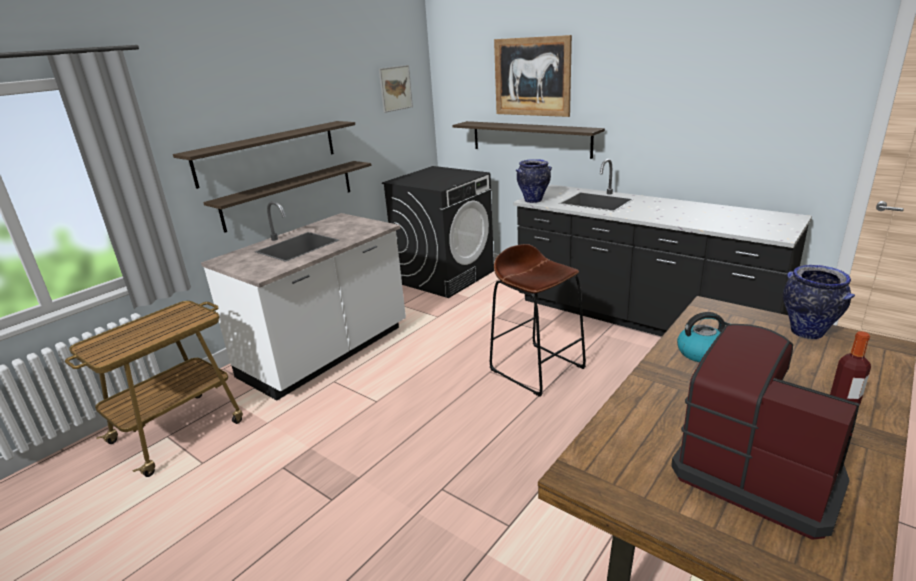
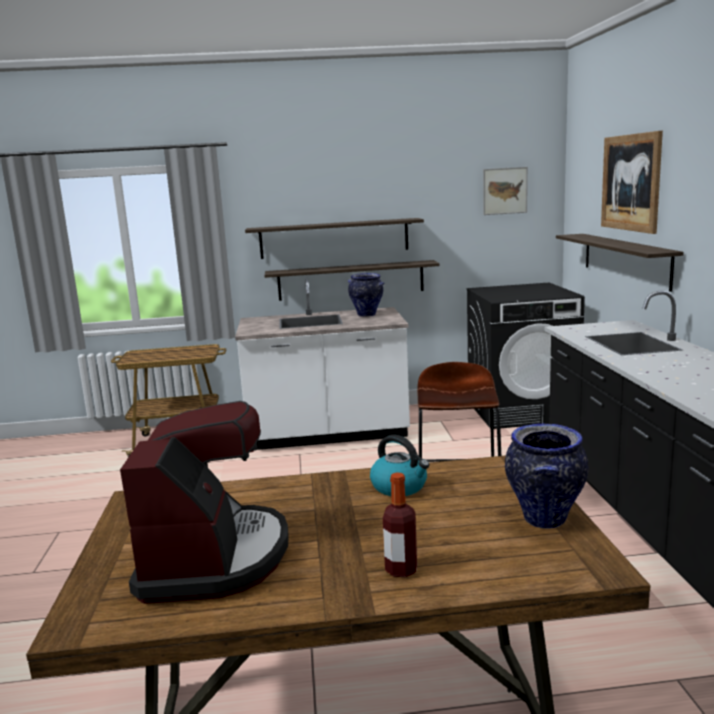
camera: 45 degrees right, 10 degrees down
vase [516,159,552,203] -> vase moved to [348,273,384,317]

